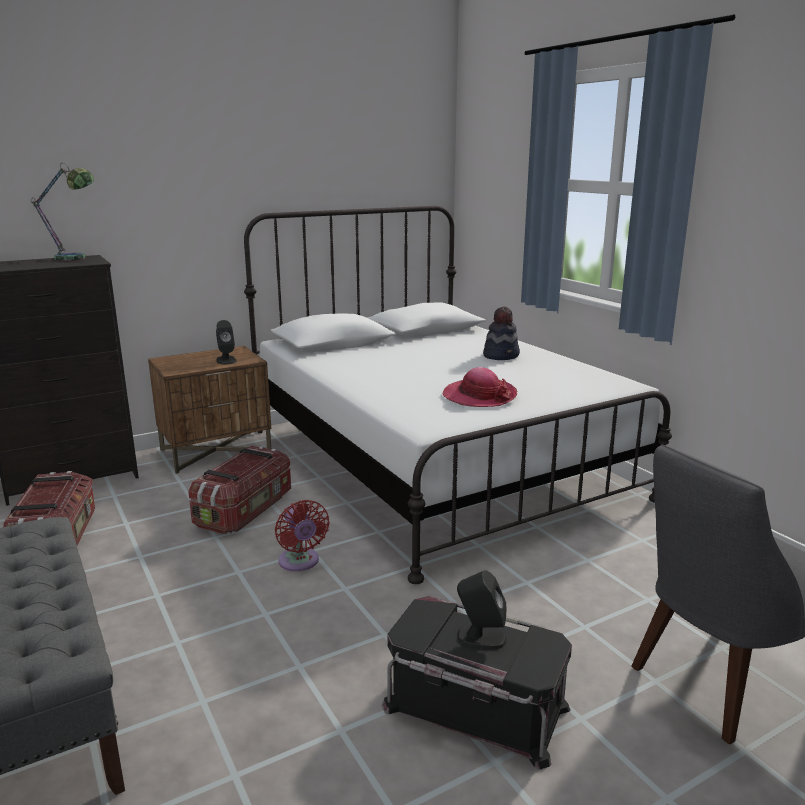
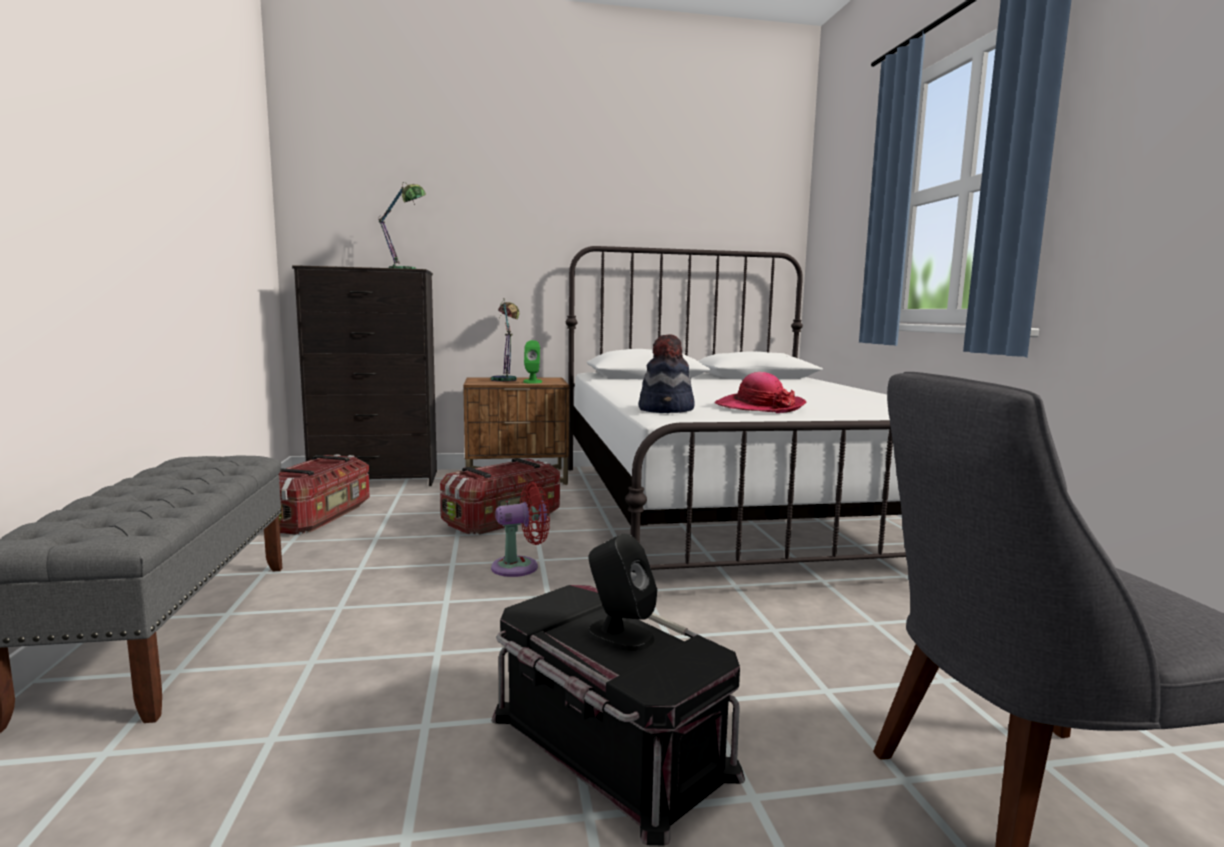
camera: 20 degrees right, 10 degrees down
black speaker [216,320,237,365] -> green speaker [523,340,542,384]
red fan [275,500,329,571] -> red fan turned 105 degrees counterclockwise [491,482,550,577]
hat [483,307,520,360] -> hat moved to [638,334,695,413]
none -> table lamp [491,298,519,382]

